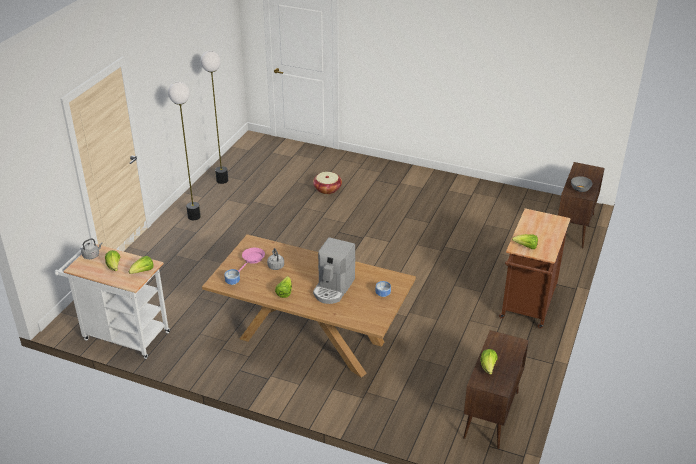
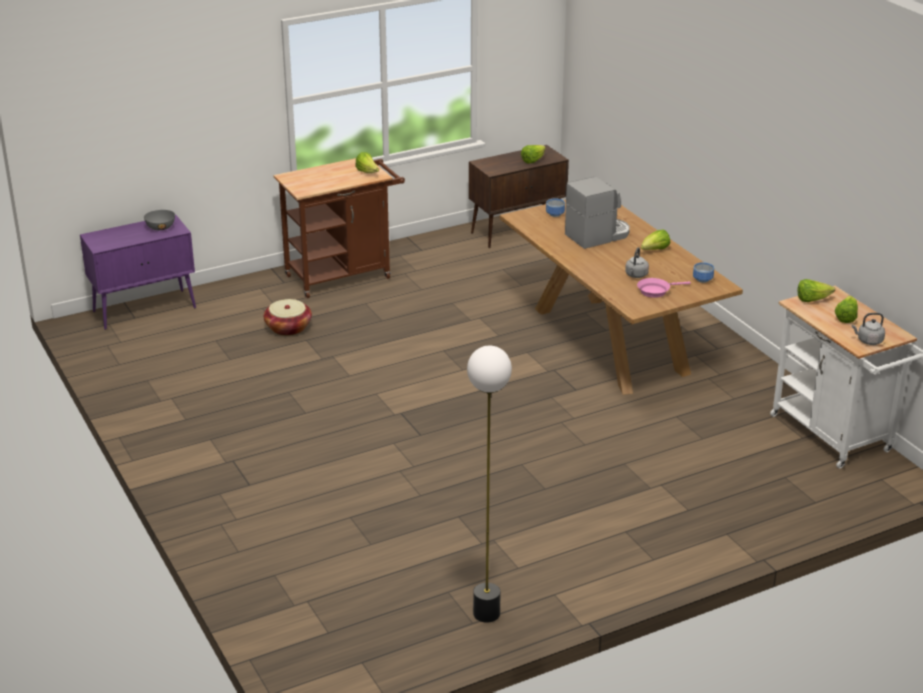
camera: 140 degrees left, 5 degrees down
floor lamp [168,82,201,220] -> none
basket [313,172,342,194] -> basket moved to [264,299,312,336]
brown cabinet [558,162,605,248] -> purple cabinet [80,214,196,330]

